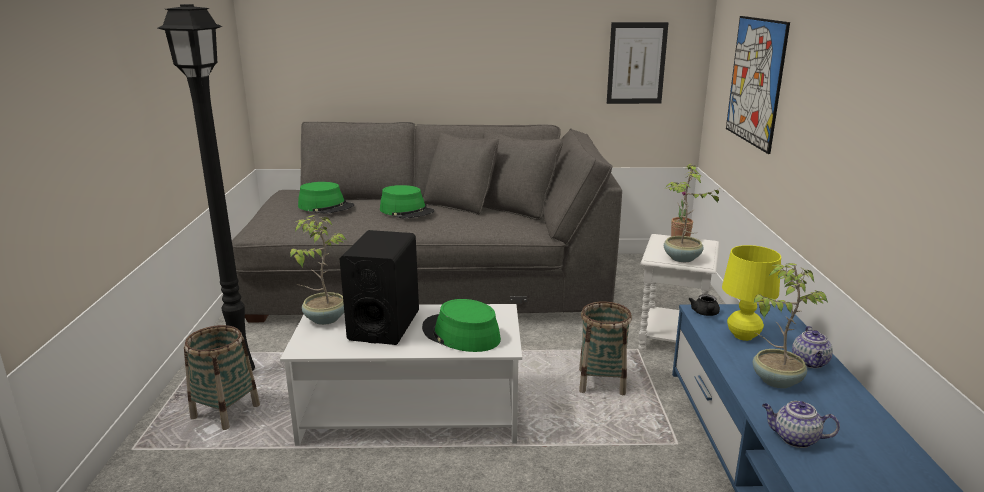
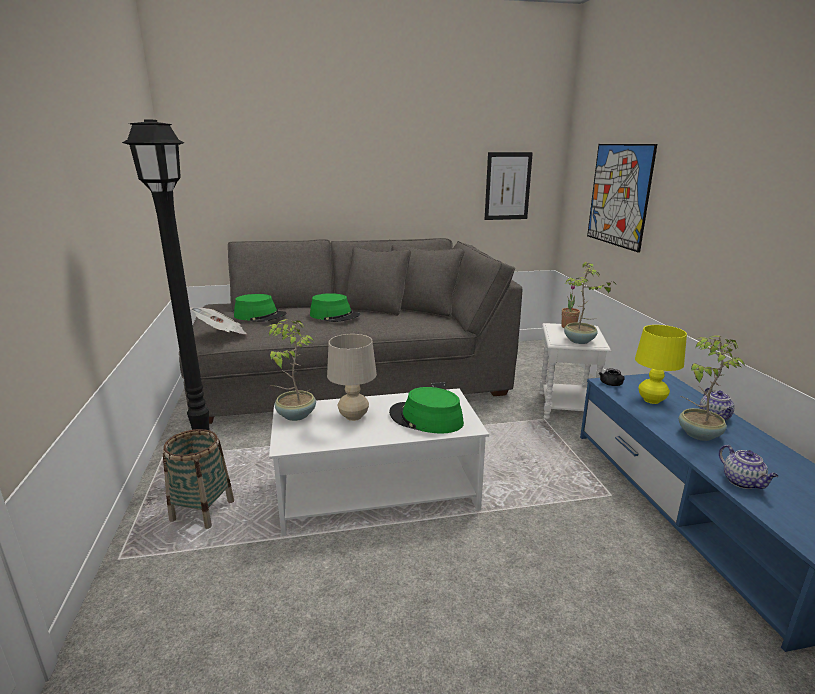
camera: 10 degrees left, 0 degrees up
black speaker [340,230,419,345] -> beige table lamp [327,334,377,421]
basket [579,301,632,395] -> none
teapot [762,401,840,448] -> teapot turned 120 degrees counterclockwise [719,445,779,489]
none -> newspaper [190,307,247,334]

